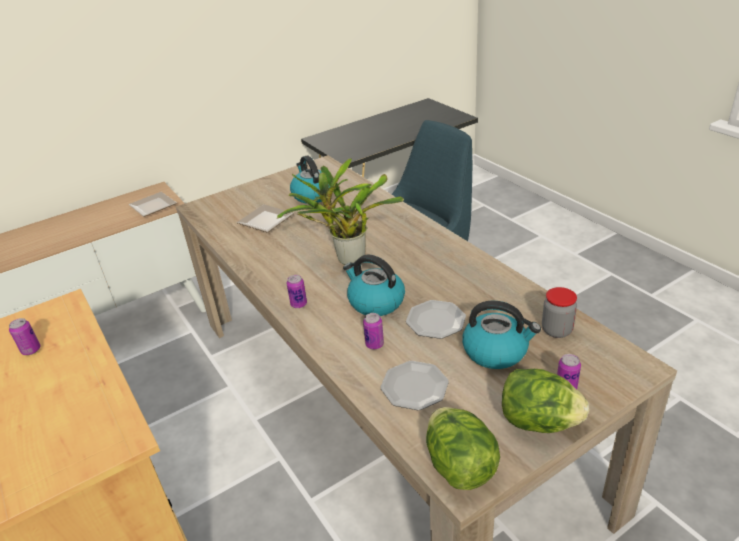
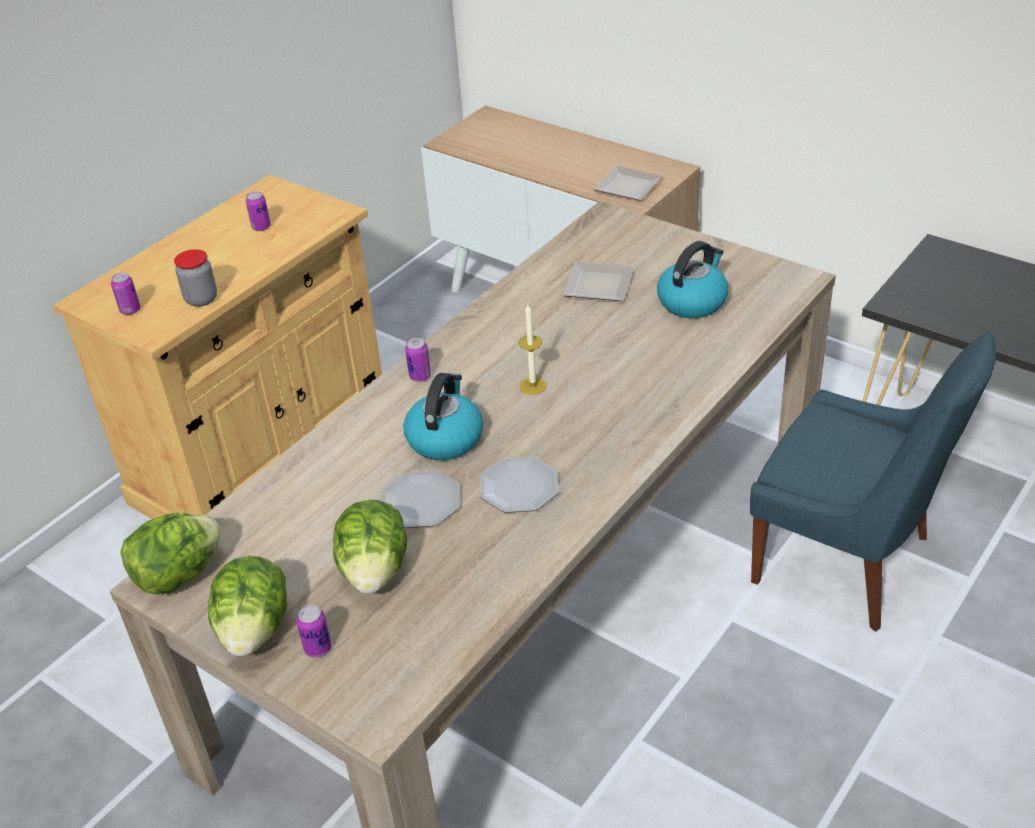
camera: 70 degrees right, 5 degrees up
potted plant [277,158,404,265] -> candle [519,304,546,395]
can [363,313,384,349] -> can moved to [111,273,140,315]
plate [381,361,449,410] -> plate moved to [480,457,559,513]
kettle [462,301,541,369] -> lettuce [333,500,407,593]
jar [542,287,577,338] -> jar moved to [174,249,217,307]

